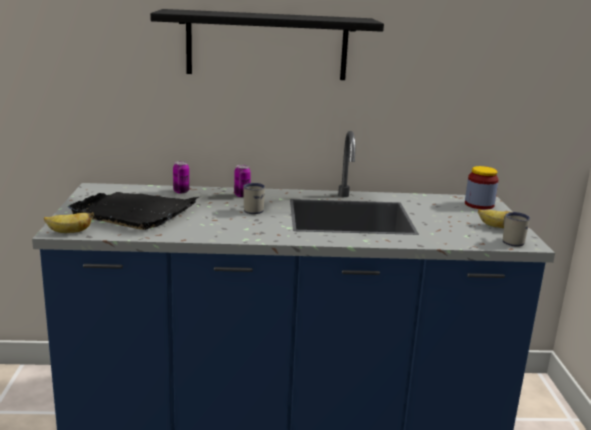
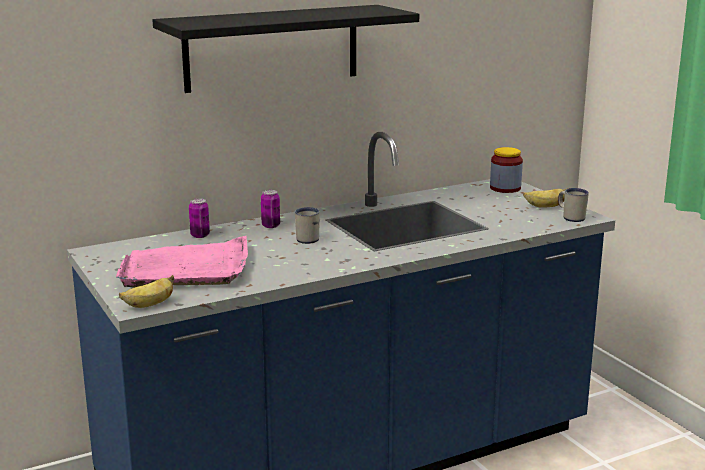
camera: 25 degrees left, 0 degrees up
black tray [67,192,199,230] -> pink tray [116,236,248,287]

